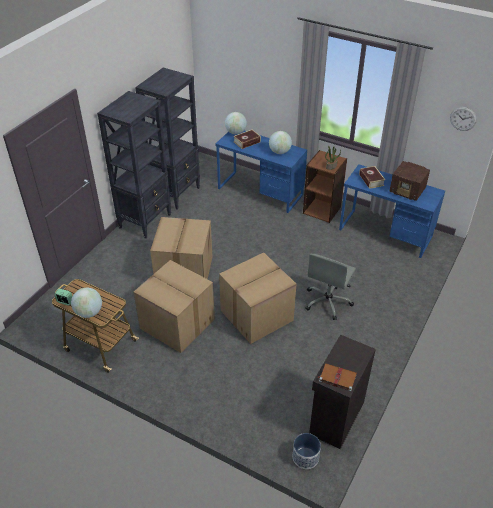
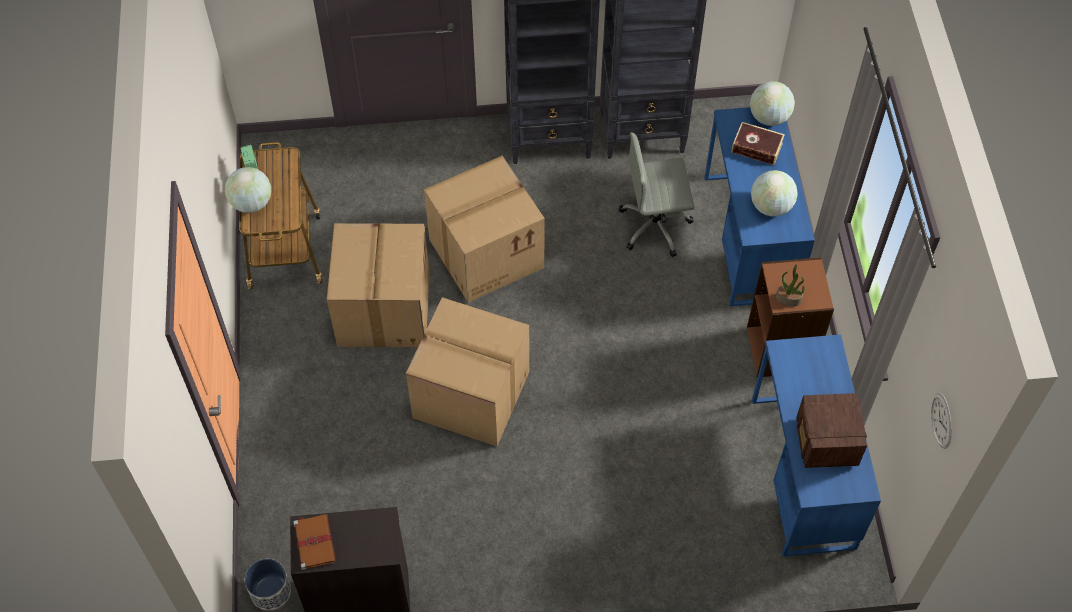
camera: 55 degrees right, 15 degrees up
grey office chair [305,254,356,320] -> grey office chair moved to [618,132,694,257]
book [359,166,385,189] -> none

